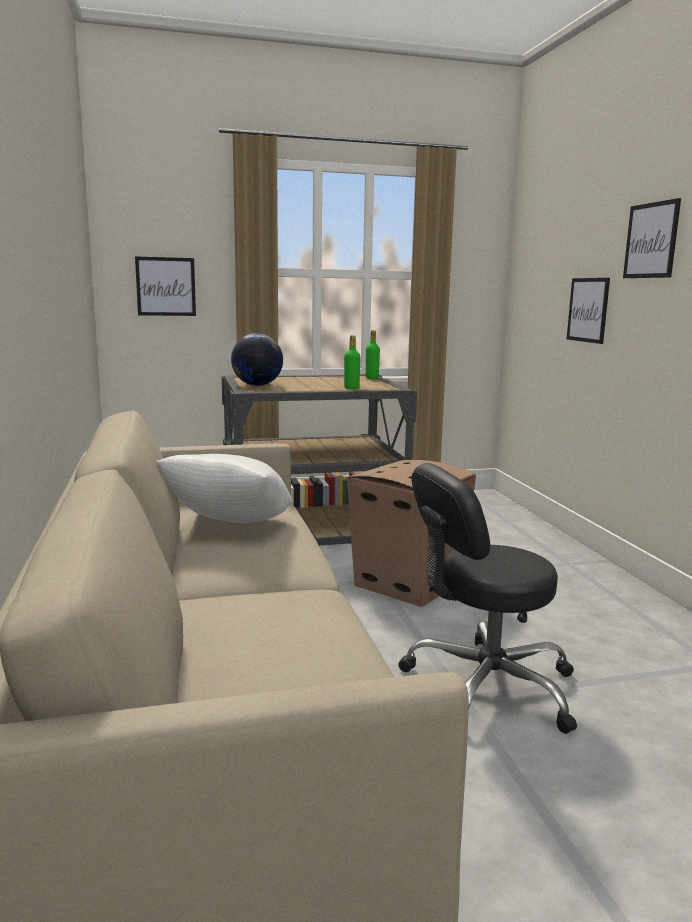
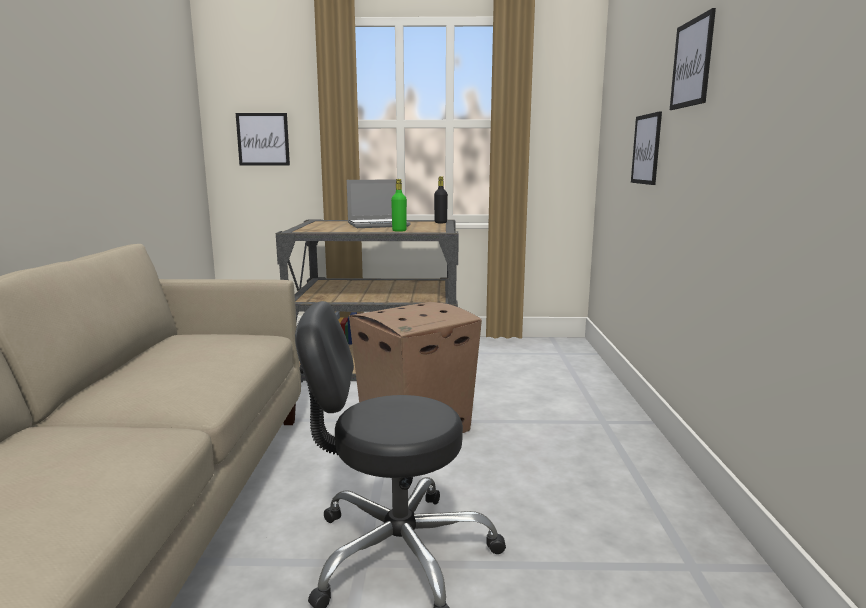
camera: 15 degrees right, 0 degrees up
white pillow [156,454,292,523] -> none
globe [231,333,283,386] -> none
green bottle [366,330,380,379] -> black bottle [434,176,448,223]
none -> laptop [347,179,410,228]

